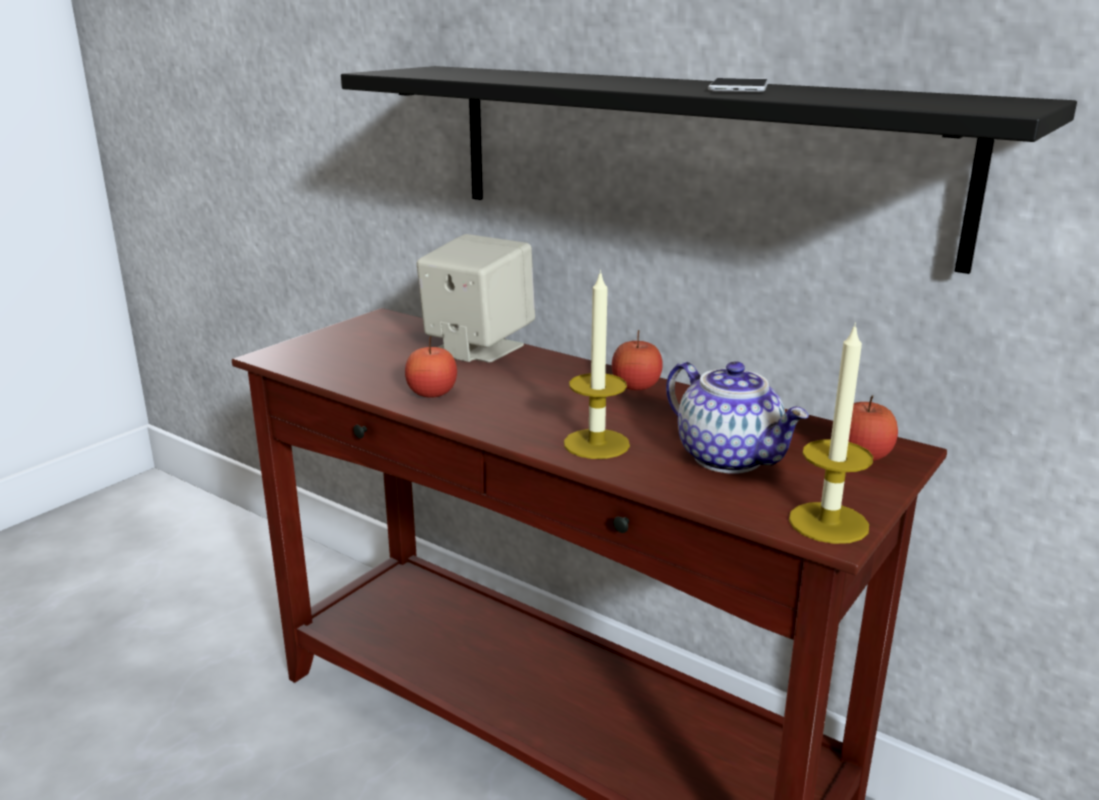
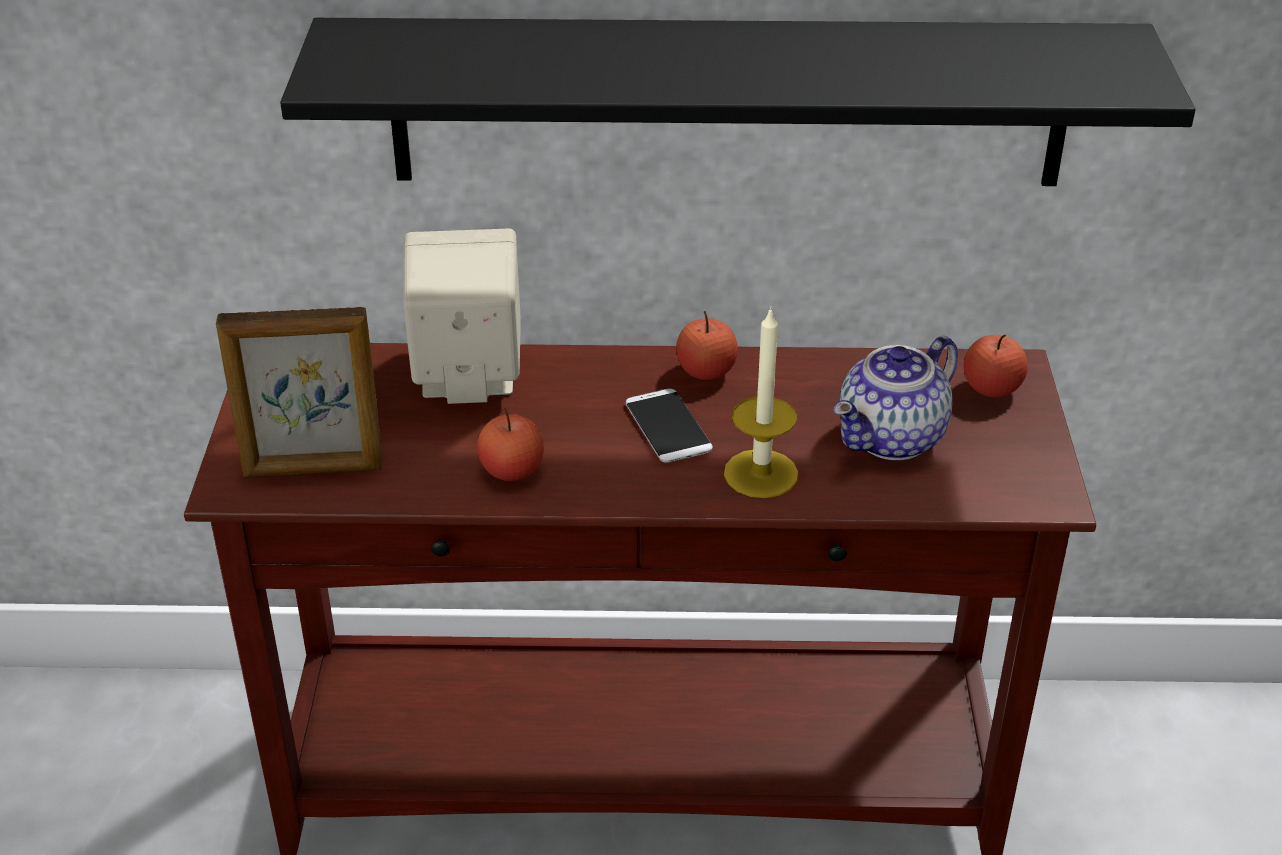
camera: 35 degrees left, 15 degrees up
teapot [666,361,809,474] -> teapot turned 120 degrees clockwise [833,336,958,460]
phone [708,78,769,92] -> phone moved to [626,389,713,463]
candle [789,322,873,544] -> none
none -> picture frame [216,307,383,477]

